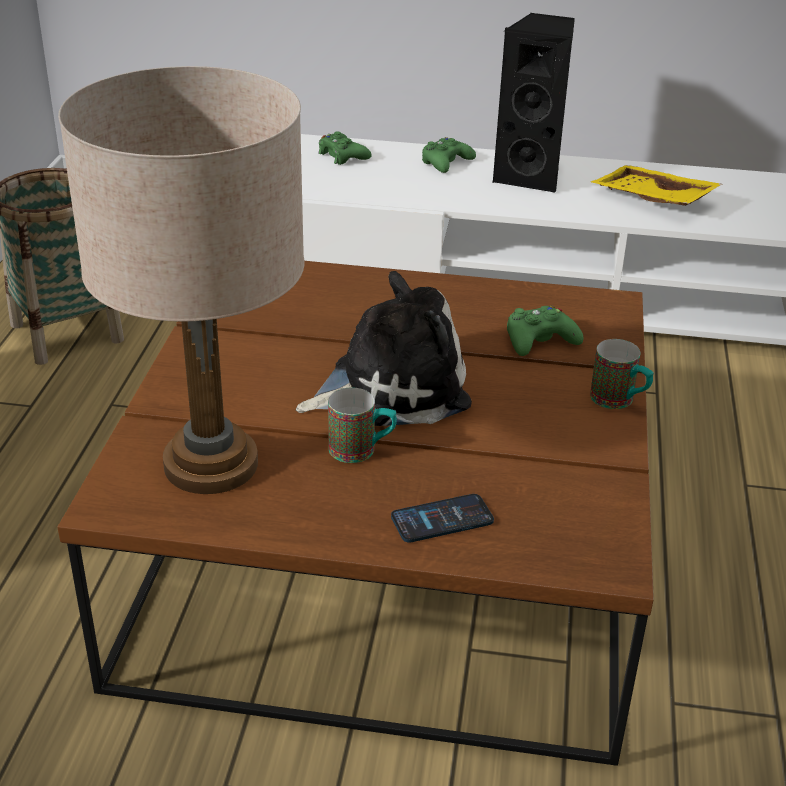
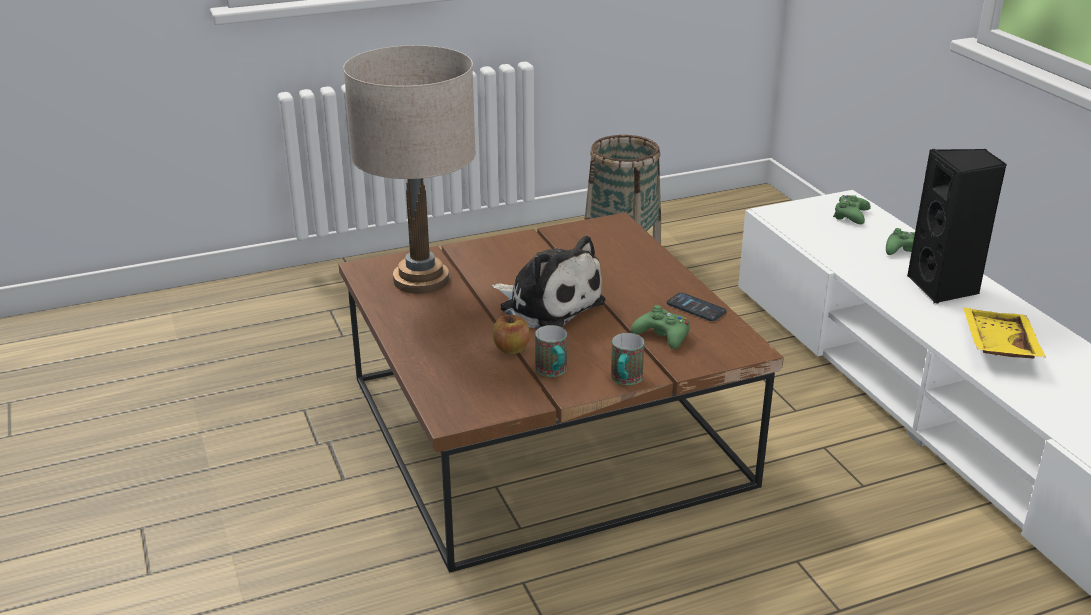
camera: 60 degrees right, 5 degrees down
mug [328,388,397,463] -> mug moved to [535,325,567,377]
phone [391,494,494,542] -> phone moved to [667,293,726,321]
none -> apple [493,315,530,354]

